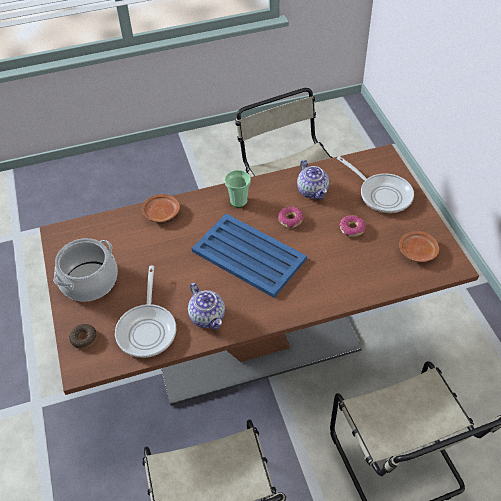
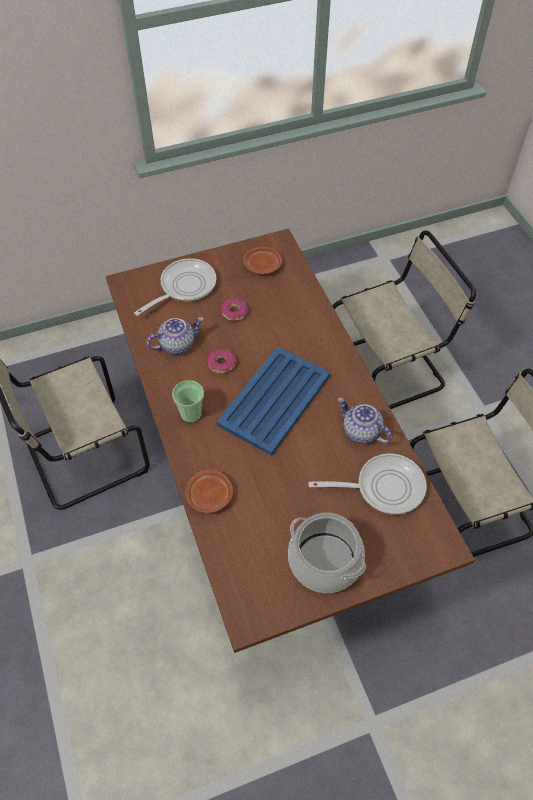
camera: 95 degrees left, 5 degrees up
donut [69,324,97,349] -> none
teapot [188,283,225,329] -> teapot turned 105 degrees counterclockwise [338,398,392,444]

